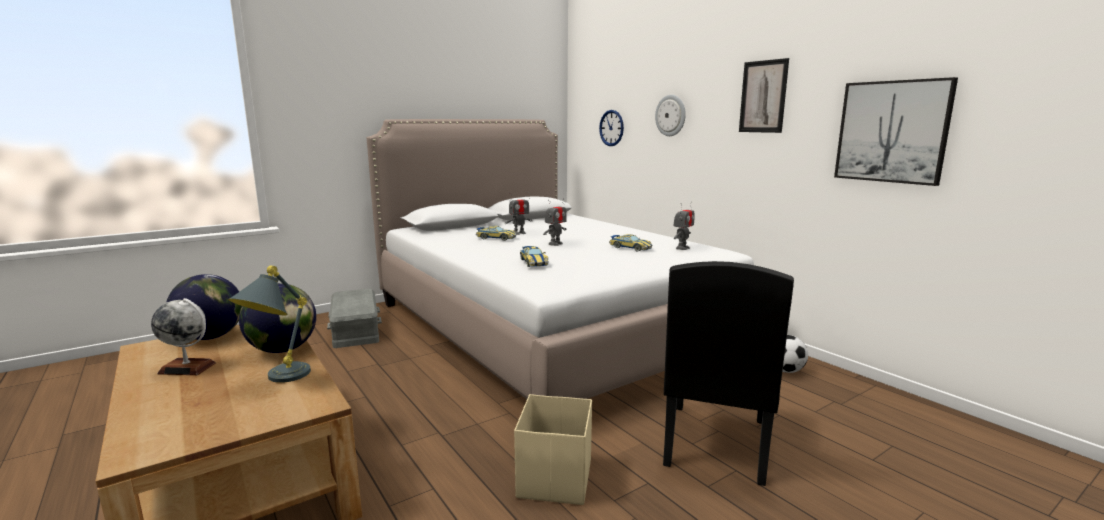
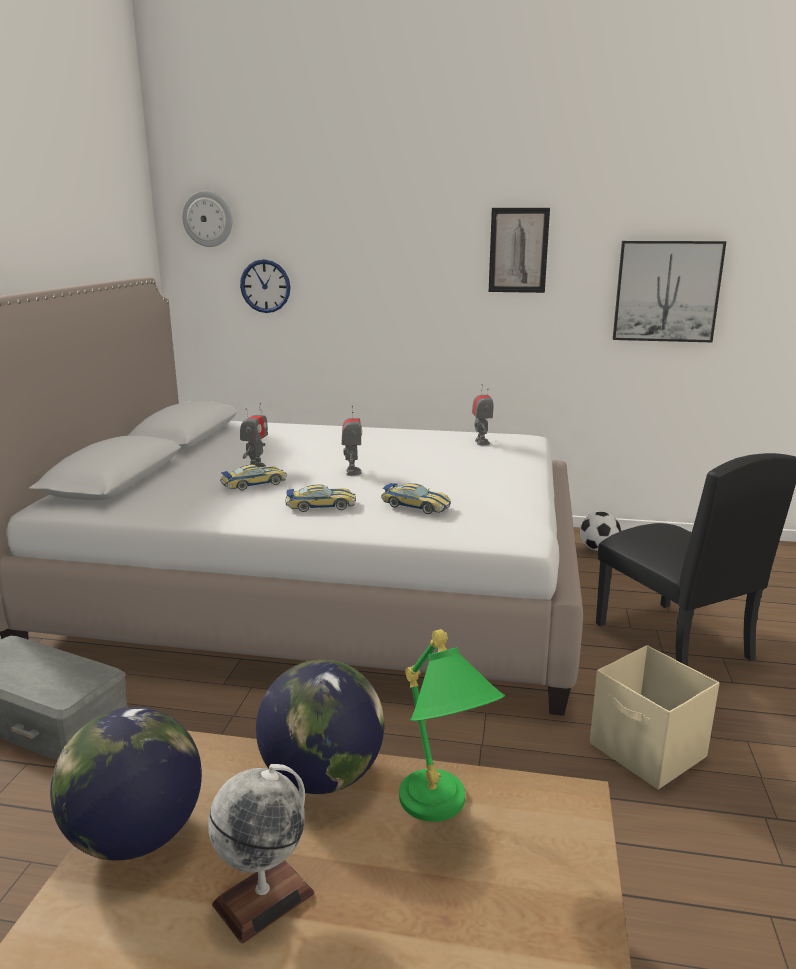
camera: 45 degrees left, 5 degrees up
grey table lamp [228,266,311,383] -> green table lamp [399,629,505,822]
toy car [609,234,652,252] -> toy car moved to [285,484,356,512]
wall clock [655,95,686,136] -> wall clock moved to [182,191,232,247]

